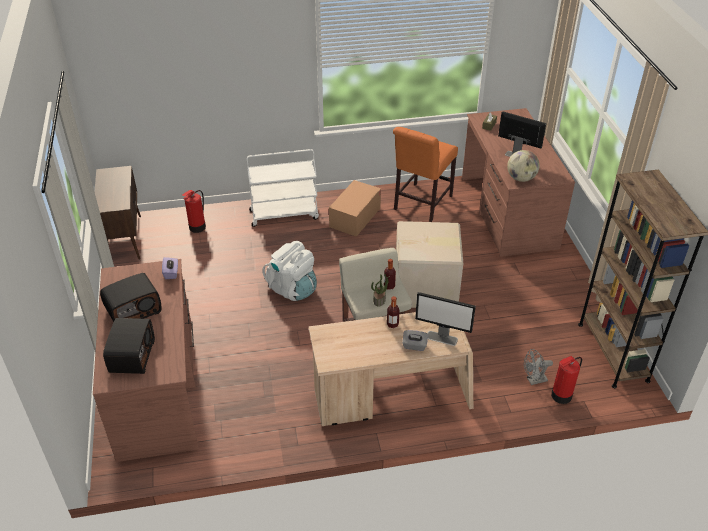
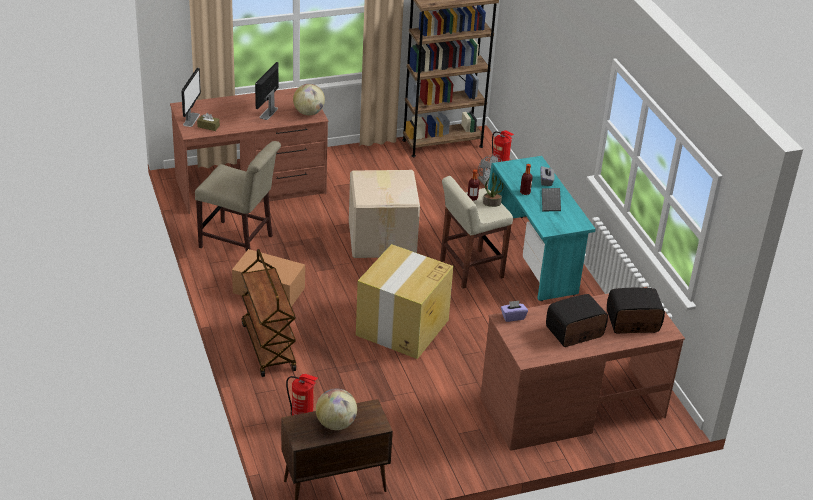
camera: 100 degrees left, 5 degrees down
radio [100,273,161,322] -> radio turned 75 degrees counterclockwise [546,294,608,347]
white cart [247,149,319,227] -> brown cart [241,249,296,377]
white backpack [262,241,317,301] -> cardboard box [356,244,453,359]
beige desk [309,312,473,426] -> turquoise desk [488,156,596,301]
orange chair [393,127,458,222] -> beige chair [195,141,281,251]
monitor [415,292,476,346] -> monitor moved to [181,67,201,127]
none -> globe [316,388,357,430]
none -> keyboard [542,188,561,211]

